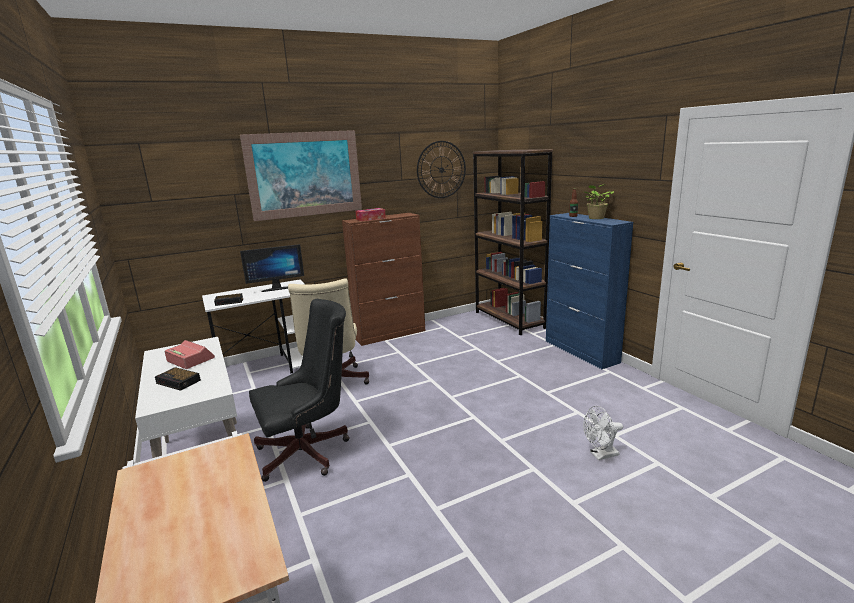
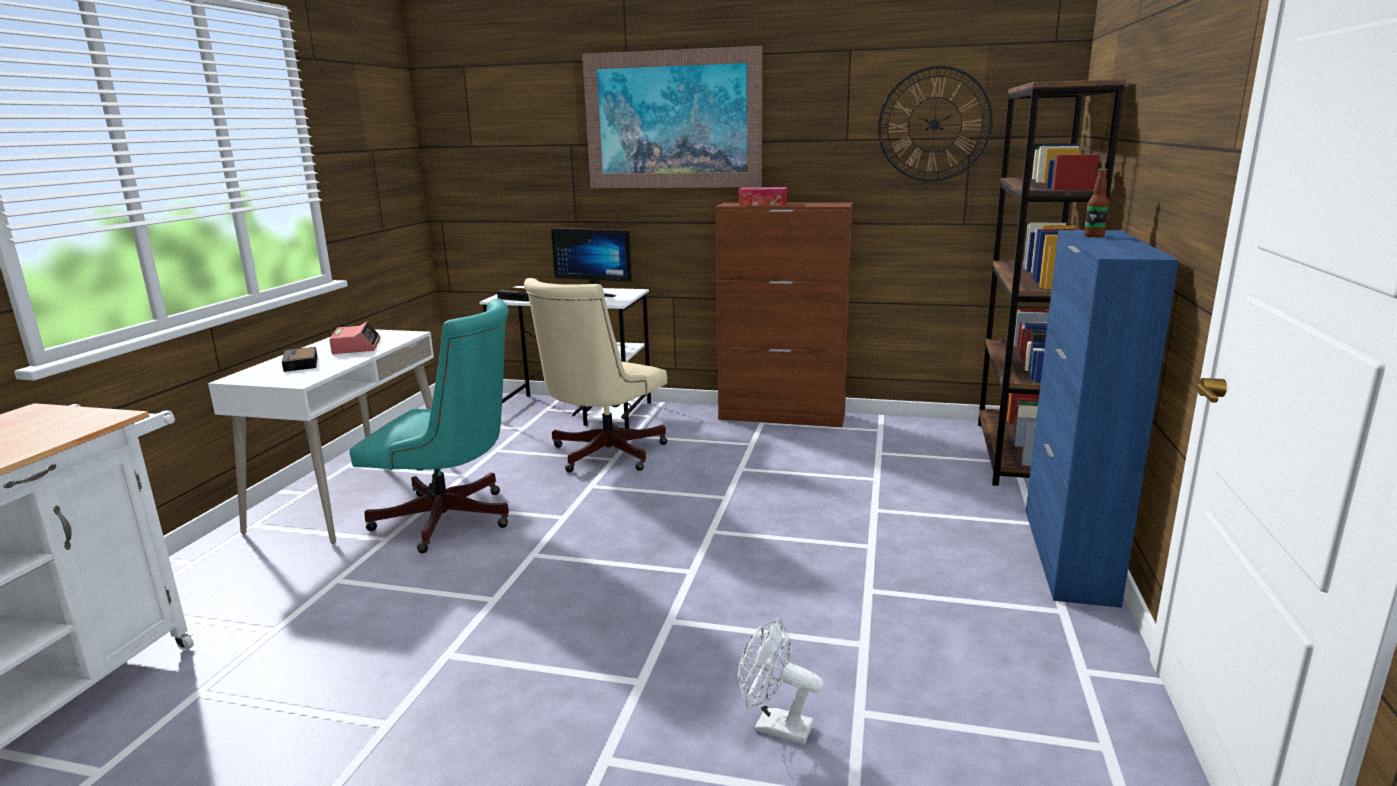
camera: 40 degrees right, 0 degrees up
black office chair [249,299,350,482] -> turquoise office chair [349,298,509,553]
potted plant [585,184,614,219] -> none

